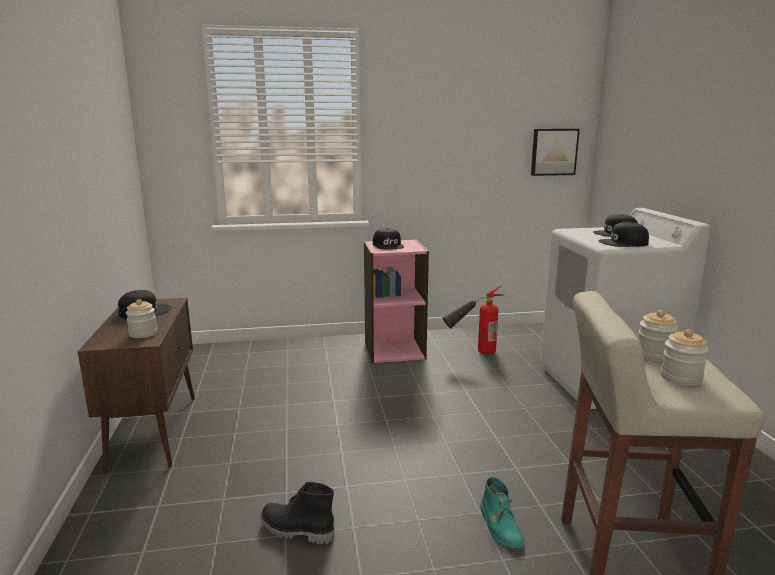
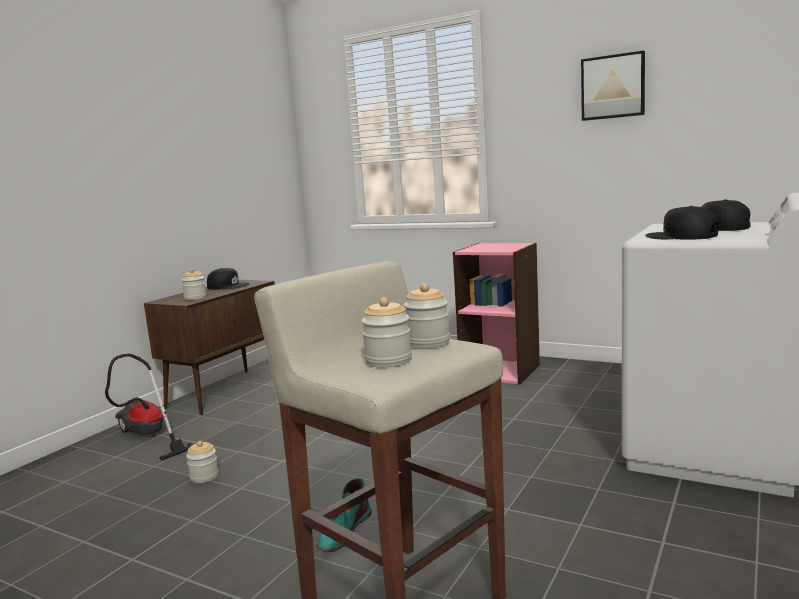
camera: 40 degrees right, 5 degrees down
black boot [261,482,334,544] -> jar [186,441,219,483]
black cap [373,228,405,249] -> none
fire extinguisher [443,286,504,354] -> none
picture [531,129,580,176] -> picture moved to [581,51,645,121]
none -> vacuum cleaner [105,354,196,461]

